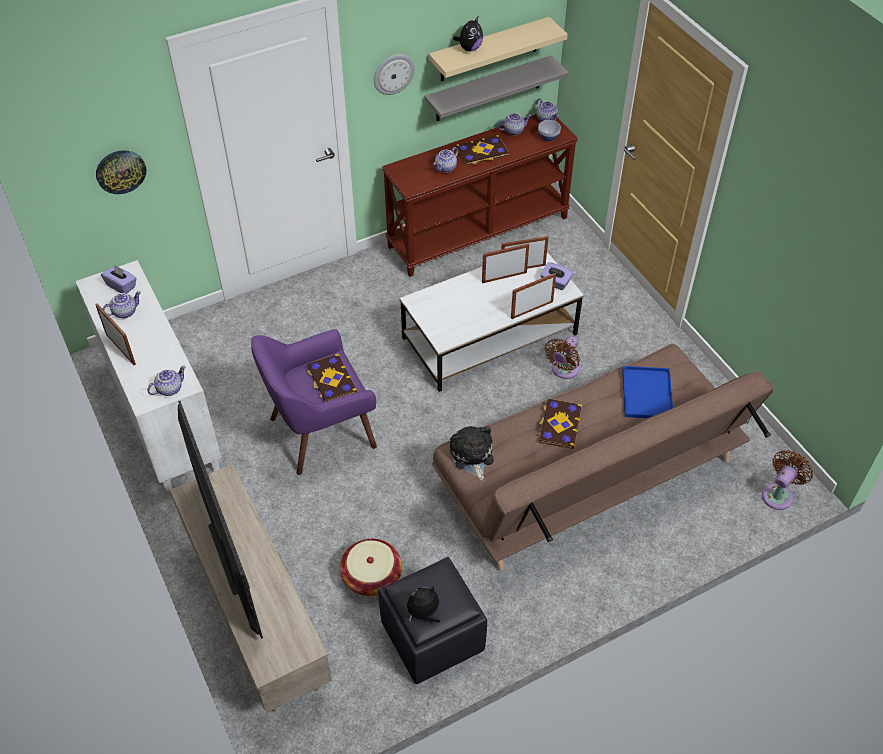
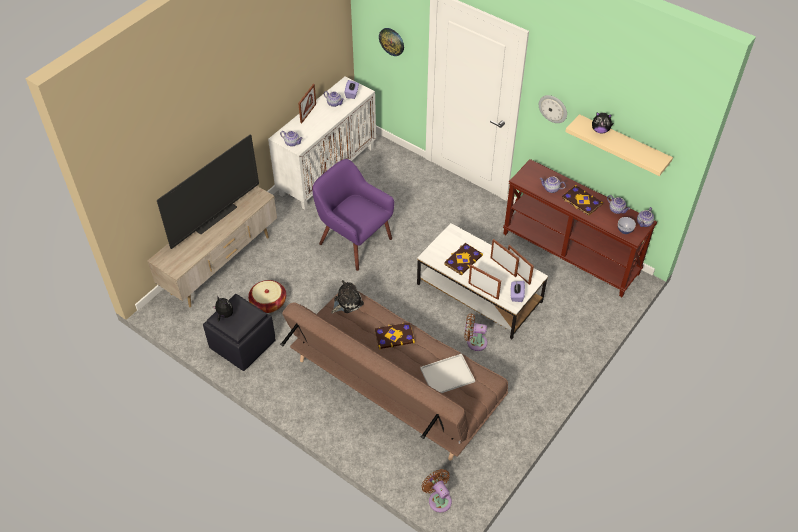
camera: 65 degrees right, 0 degrees up
book [306,354,358,402] -> book moved to [444,243,483,275]
grey shelf [425,55,569,121] -> none
blue tray [622,366,673,418] -> white tray [420,354,475,393]
brown fan [762,450,813,510] -> brown fan turned 135 degrees counterclockwise [422,469,452,513]

